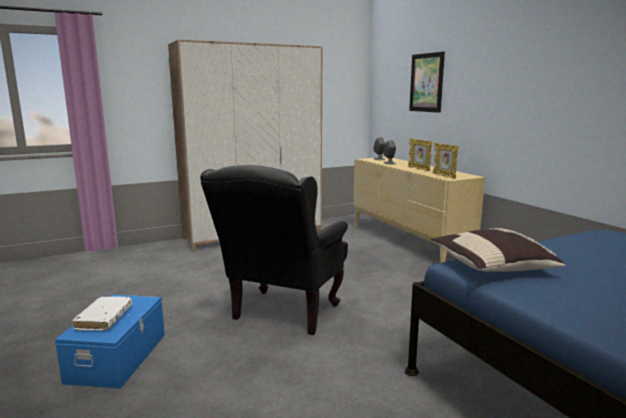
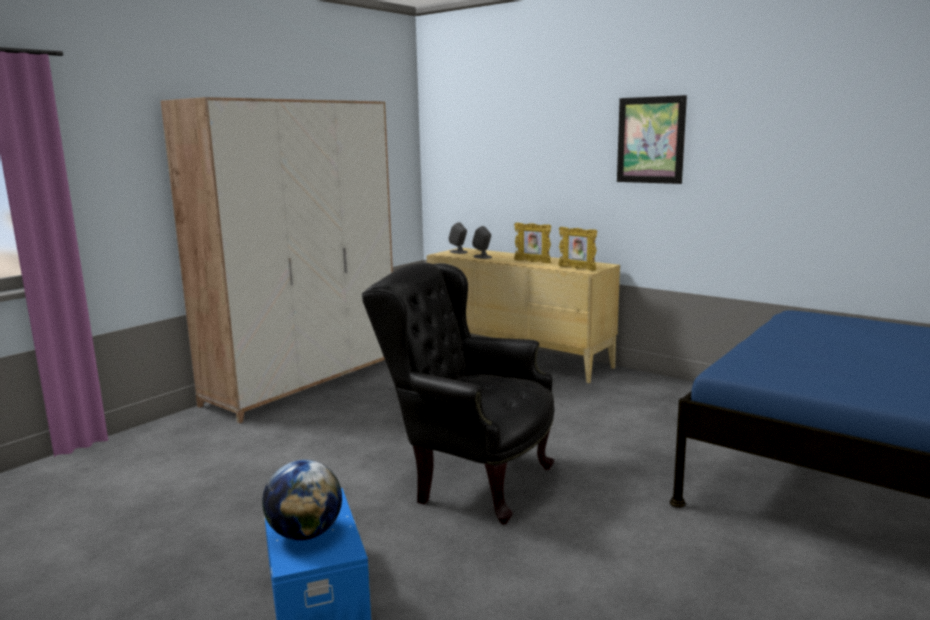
camera: 25 degrees left, 0 degrees up
white book [72,297,132,331] -> globe [262,460,342,540]
black armchair [200,165,348,335] -> black armchair turned 120 degrees clockwise [362,263,554,524]
picture [409,51,445,113] -> picture moved to [617,95,687,184]
pillow [431,228,566,272] -> none

